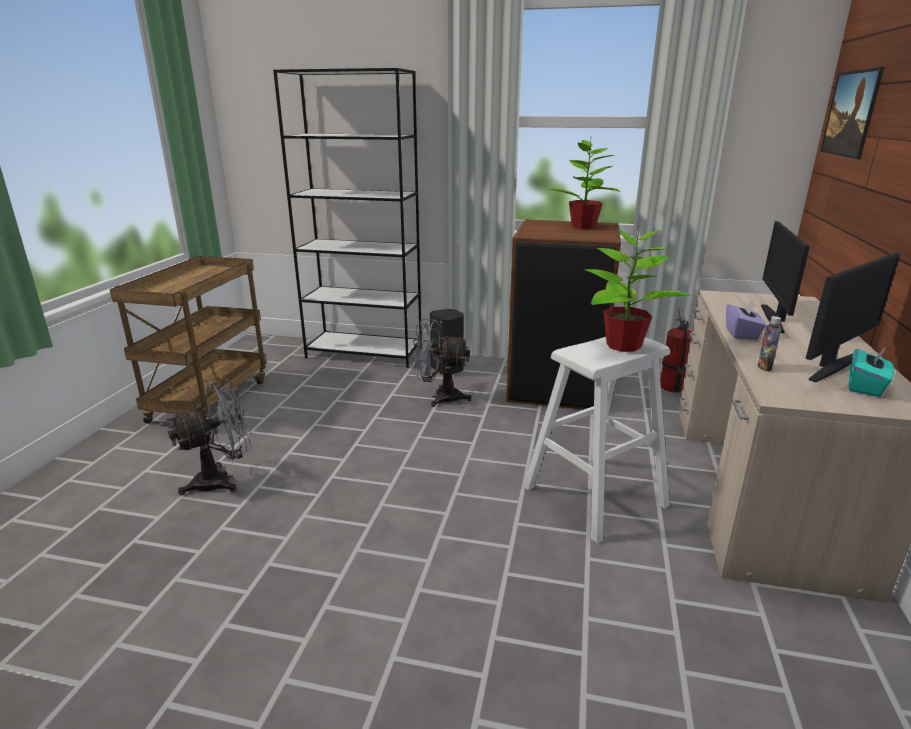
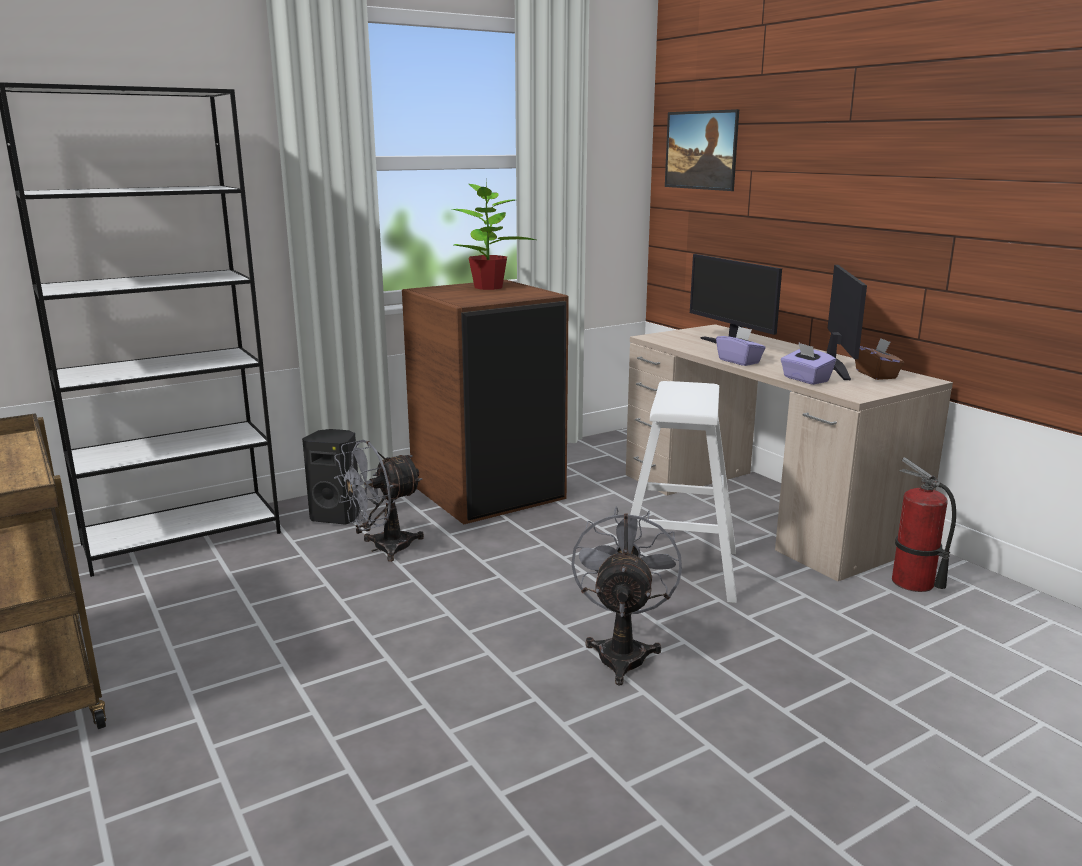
camera: 45 degrees left, 5 degrees down
grey fan [168,379,252,495] -> grey fan moved to [571,507,682,685]
potted plant [585,226,690,352] -> none
fire extinguisher [660,308,692,392] -> fire extinguisher moved to [892,457,956,592]
bottle [758,316,781,371] -> purple tissue box [781,342,836,385]
turquoise tissue box [849,346,894,397] -> brown tissue box [855,338,904,380]

